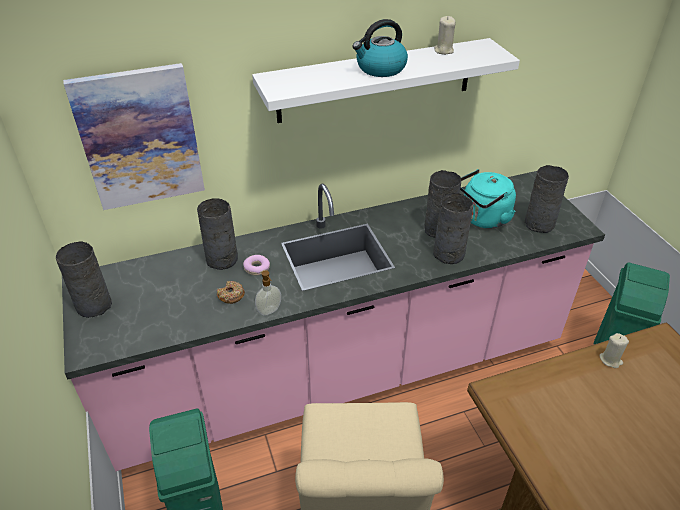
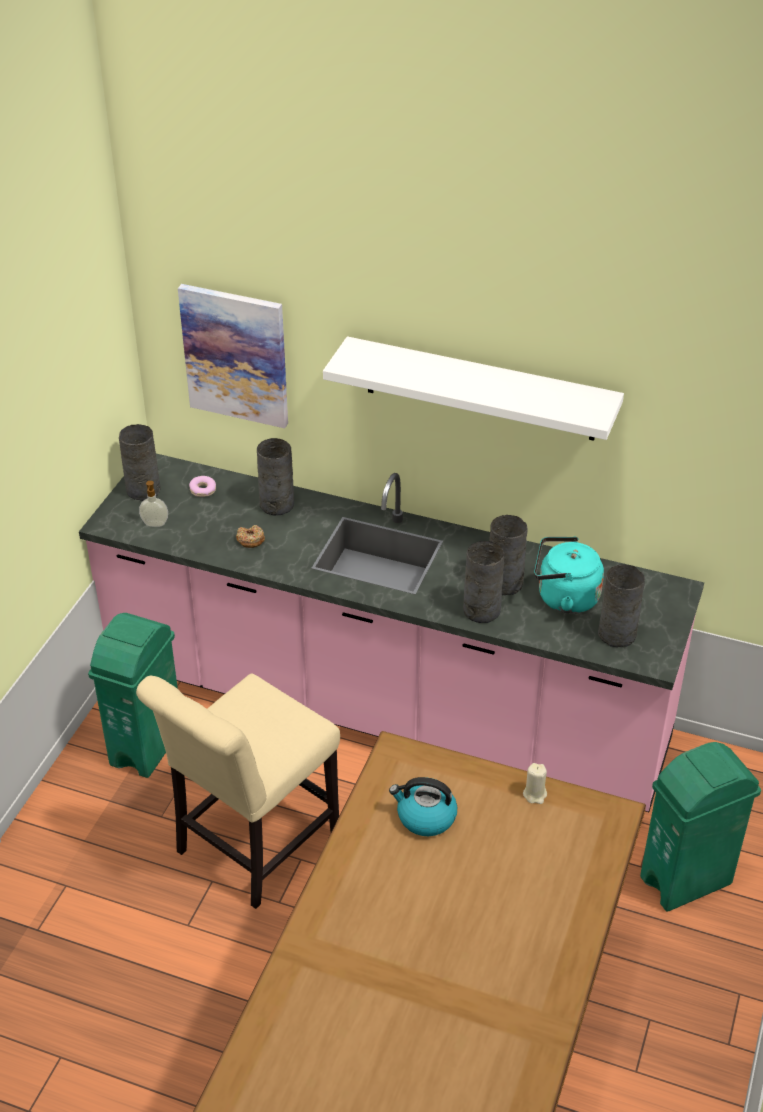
camera: 40 degrees right, 0 degrees up
donut [243,255,270,275] -> donut moved to [189,476,216,497]
soap dispenser [255,270,281,316] -> soap dispenser moved to [139,481,168,527]
kettle [352,19,408,77] -> kettle moved to [389,777,457,836]
beige candle [434,16,456,55] -> none

